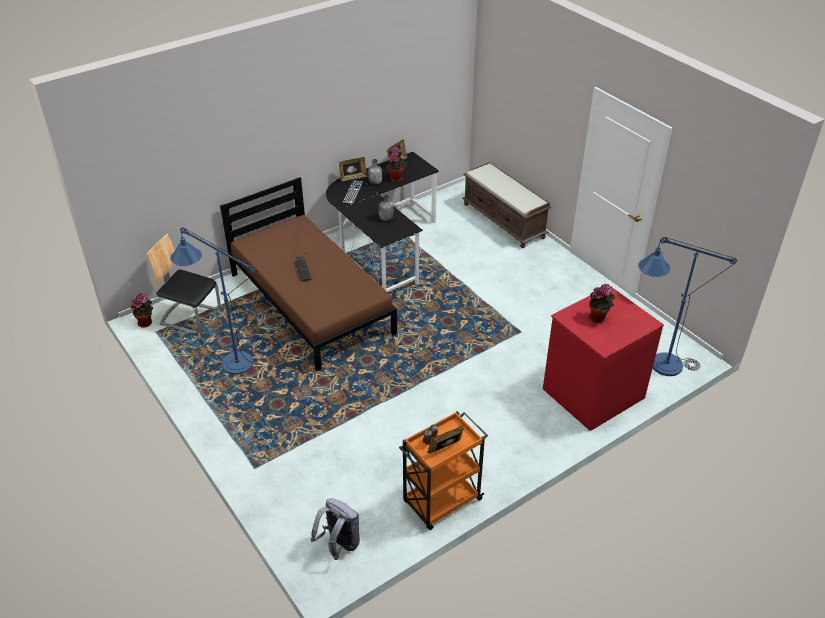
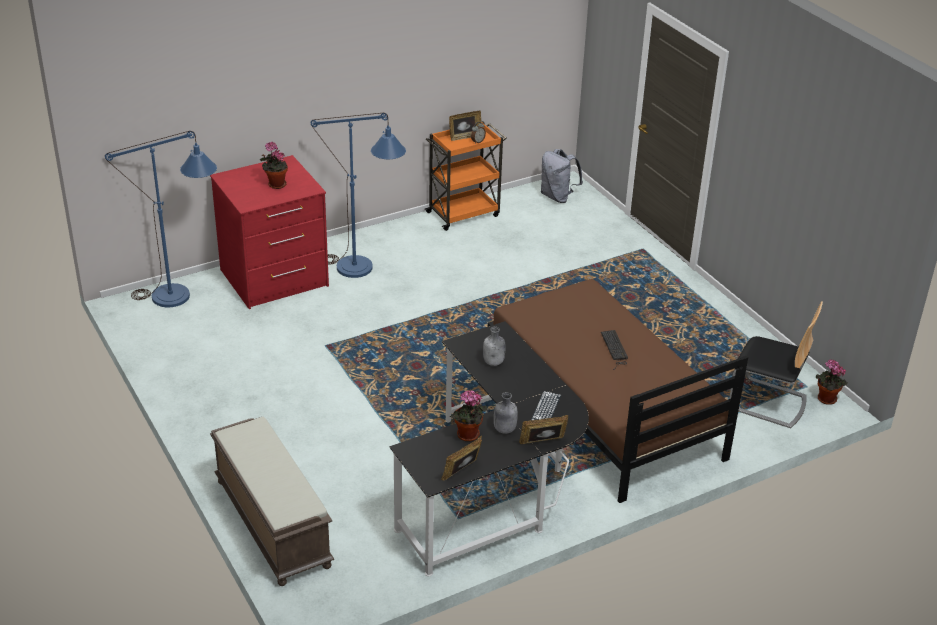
camera: 175 degrees left, 5 degrees down
blue floor lamp [171,228,259,375] -> blue floor lamp moved to [311,113,406,278]

